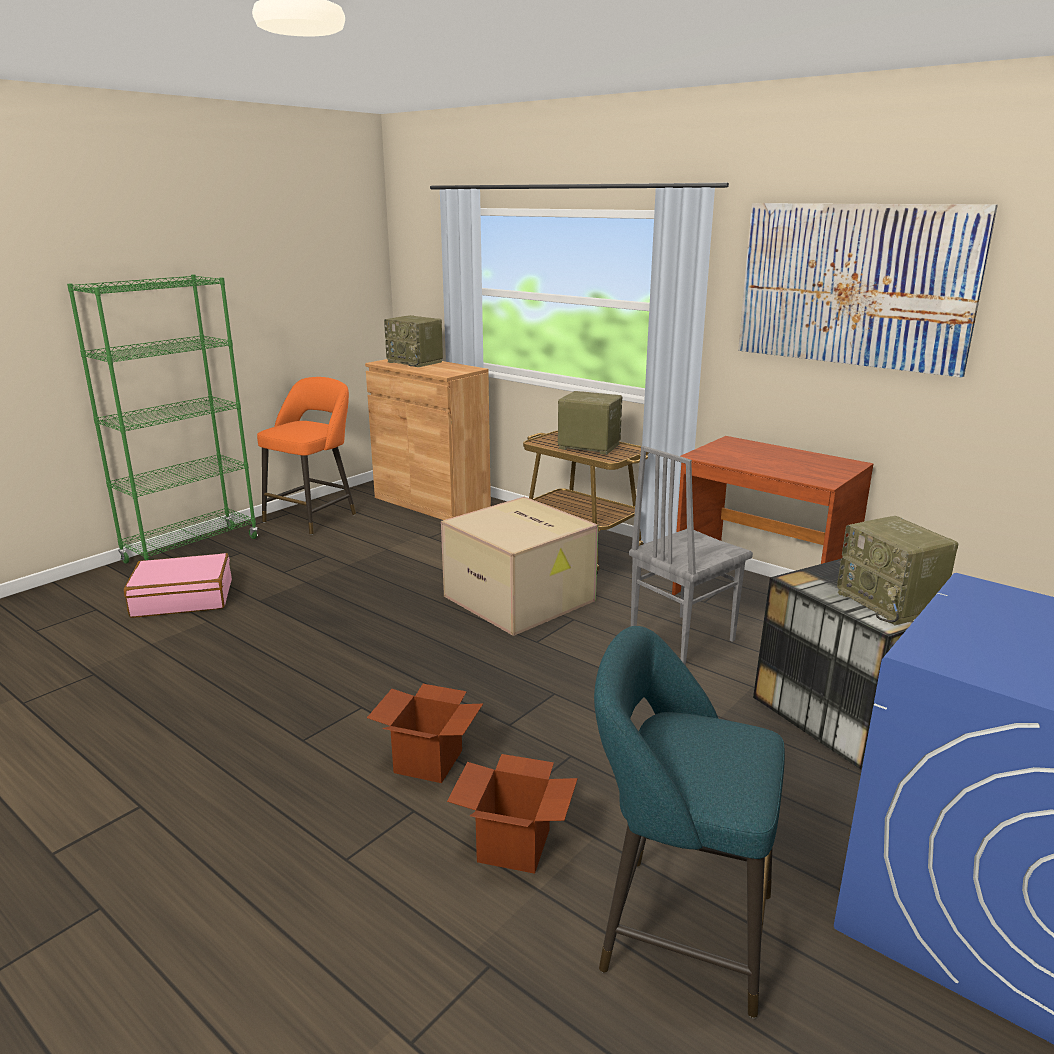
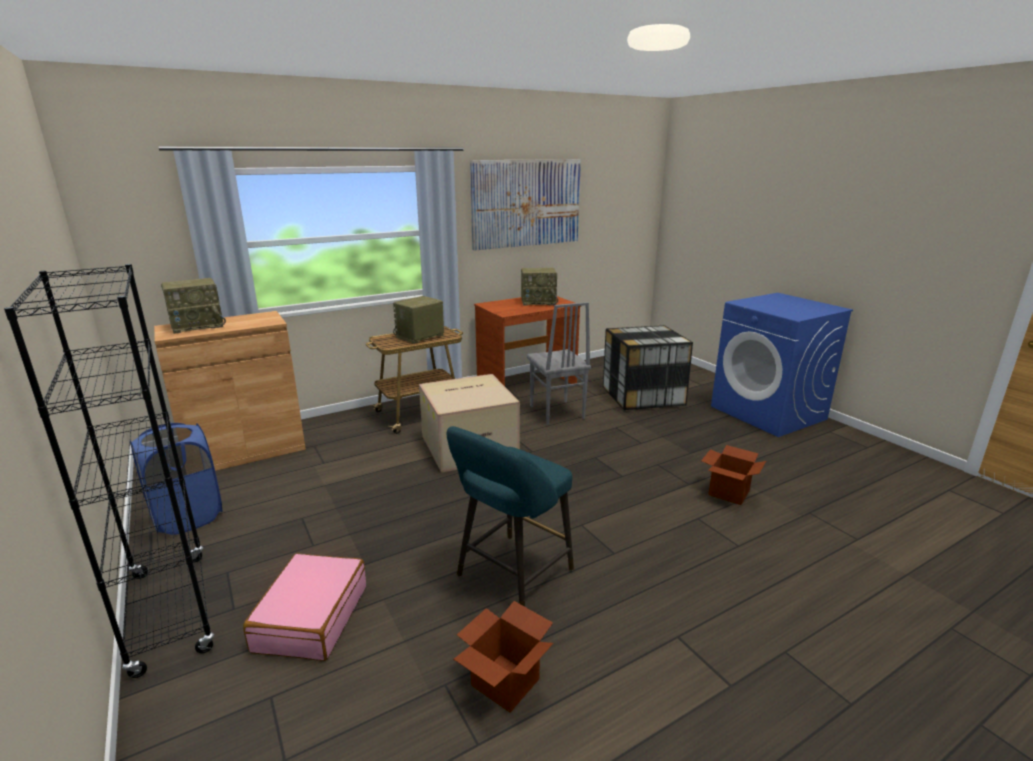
camera: 70 degrees left, 0 degrees up
green bookcase [67,275,258,564] -> black bookcase [4,264,214,678]
orange stool [257,377,356,535] -> blue laundry basket [130,423,222,535]
cardboard box [367,684,483,783] -> cardboard box moved to [454,601,553,712]
turquoise stool [594,626,785,1018] -> turquoise stool moved to [447,426,574,607]
radio [837,516,958,625] -> radio moved to [521,268,558,306]

